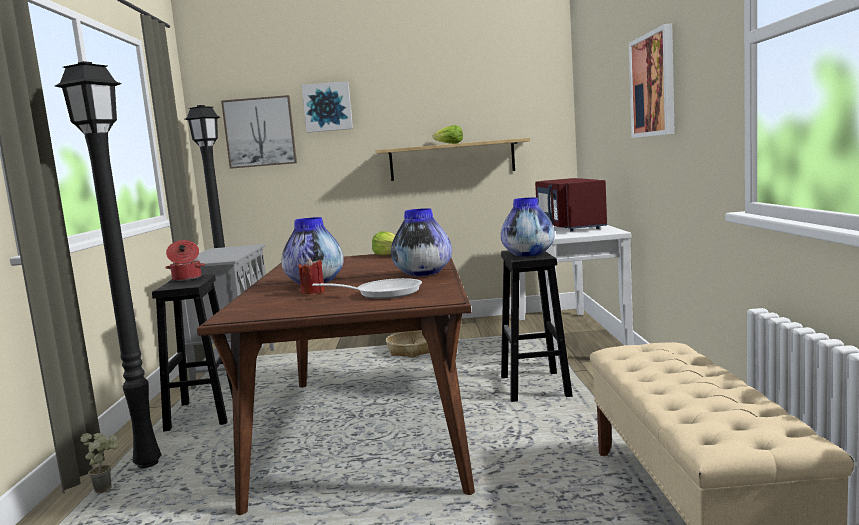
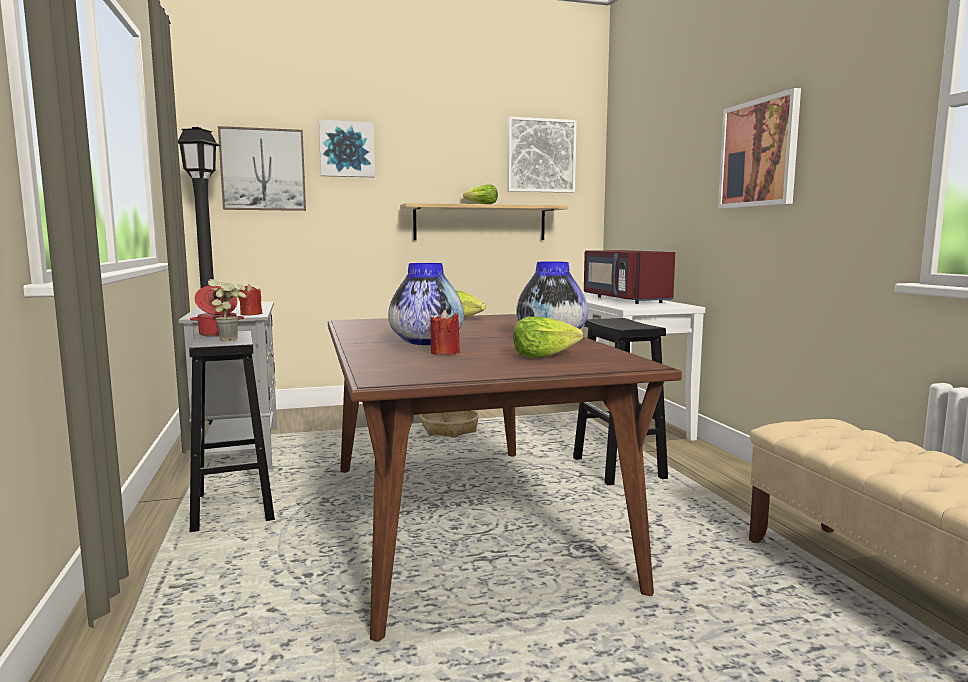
camera: 15 degrees left, 0 degrees up
black floor lamp [55,61,161,468] -> none
potted plant [80,433,119,493] -> potted plant moved to [208,279,247,341]
frying pan [312,278,422,299] -> lettuce [513,317,583,358]
vase [501,197,555,256] -> none
none -> red candle [238,284,262,316]
none -> picture [507,117,577,193]

